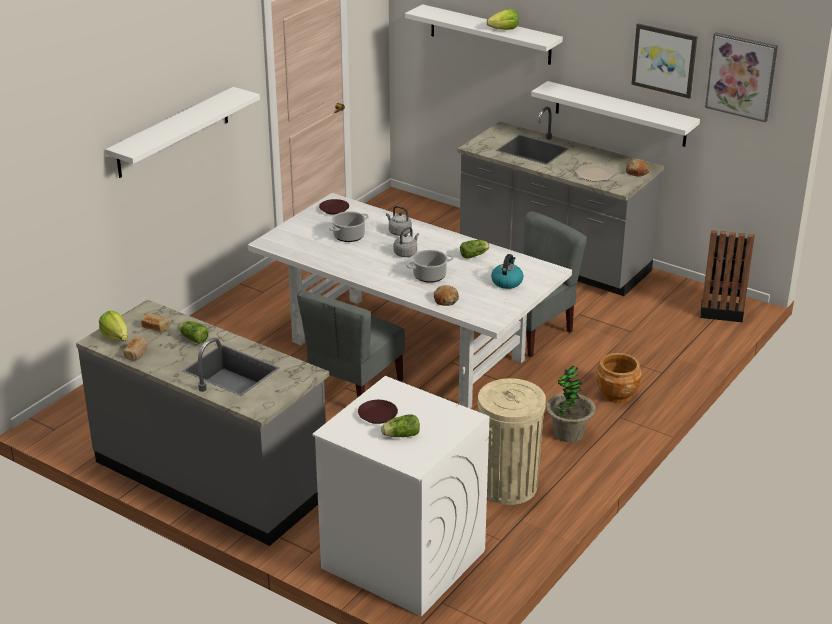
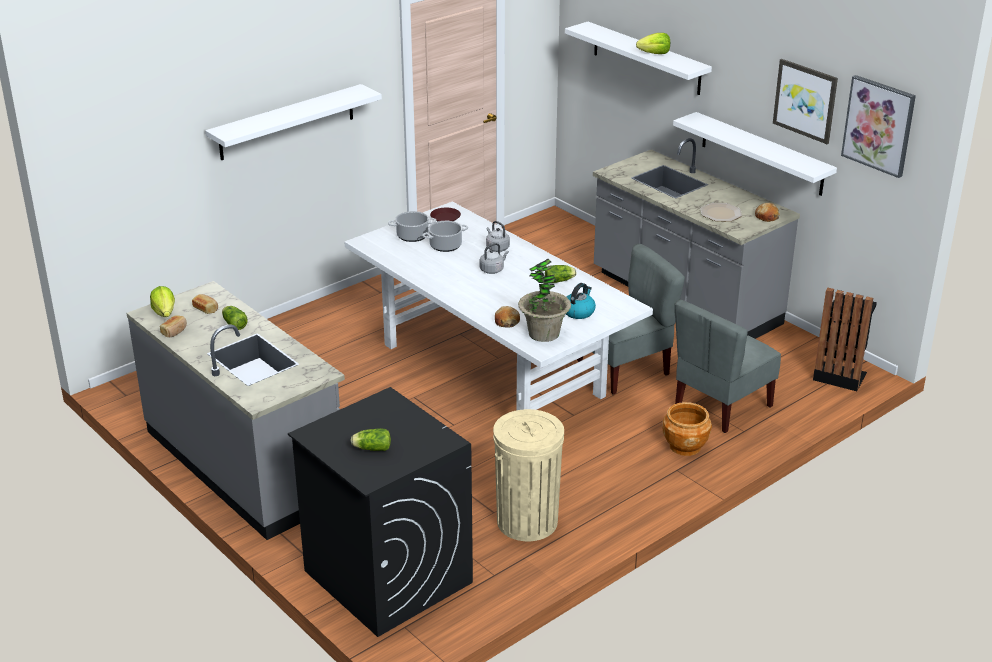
camera: 15 degrees right, 0 degrees up
grey chair [297,290,405,398] -> grey chair moved to [674,299,781,433]
white washing machine [312,376,489,617] -> black washing machine [288,387,473,637]
brown plate [358,400,398,424] -> none
cooking pot [406,250,454,283] -> cooking pot moved to [388,211,436,242]
potted plant [546,365,596,442] -> potted plant moved to [518,259,571,342]

